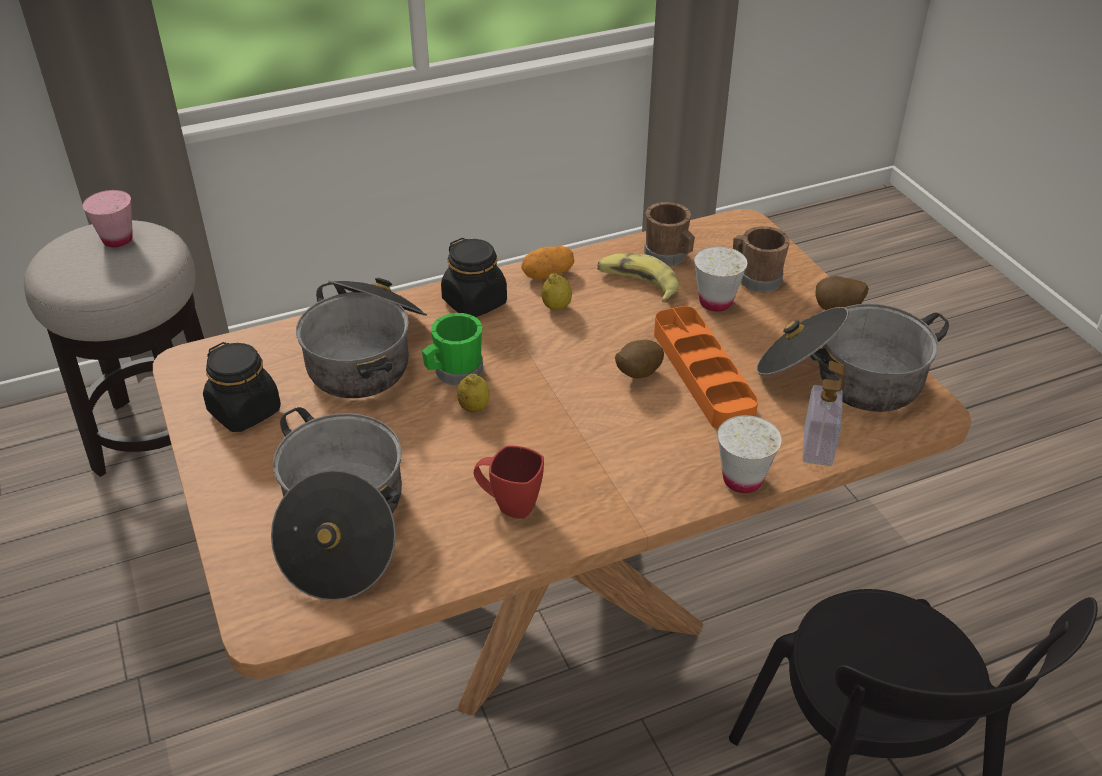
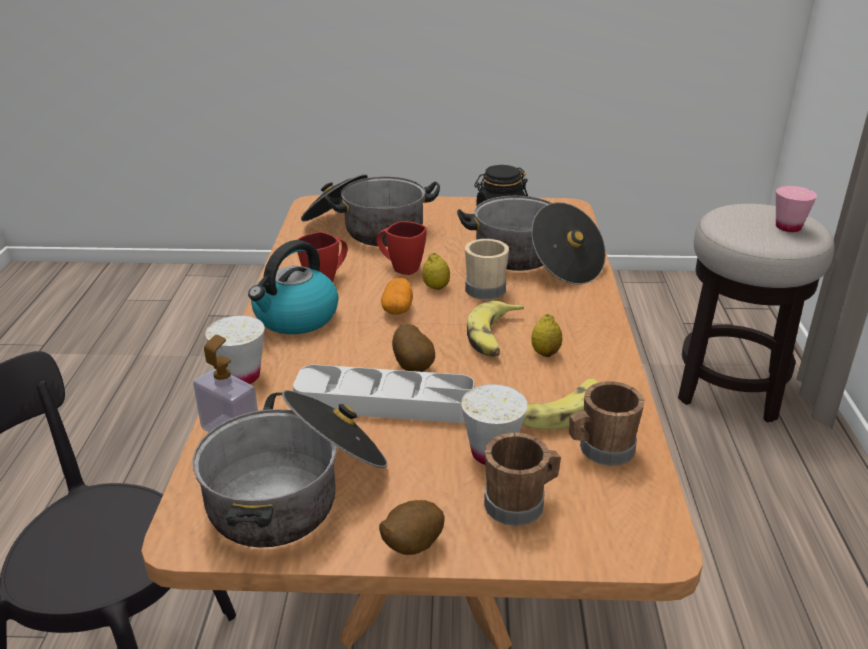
camera: 115 degrees right, 10 degrees down
green mug [422,313,483,386] -> beige mug [465,239,509,300]
black jar [441,238,507,317] -> none
potato [521,246,574,280] -> potato moved to [381,278,413,315]
orange tray [654,306,758,430] -> grey tray [293,364,474,423]
none -> kettle [248,240,338,334]
none -> red mug [377,221,427,275]
none -> banana [467,301,524,357]

